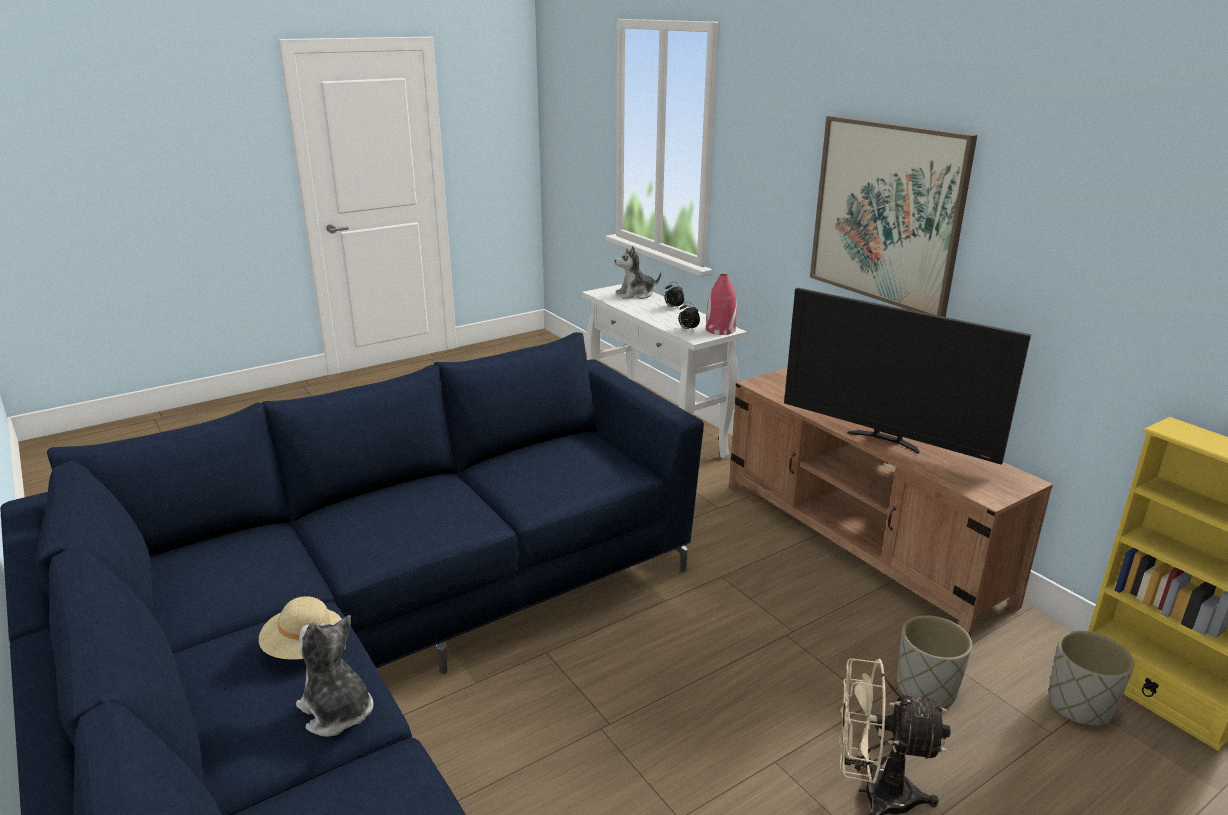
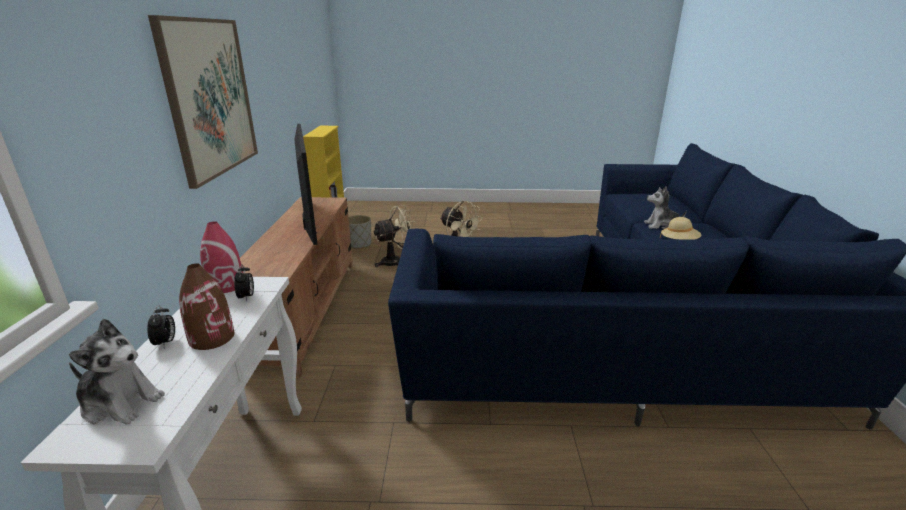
camera: 145 degrees left, 0 degrees up
plush toy [296,615,374,737] -> plush toy turned 105 degrees clockwise [644,186,687,229]
grey planter [897,615,973,709] -> beige fan [373,205,415,267]
none -> brown vase [179,263,234,350]

